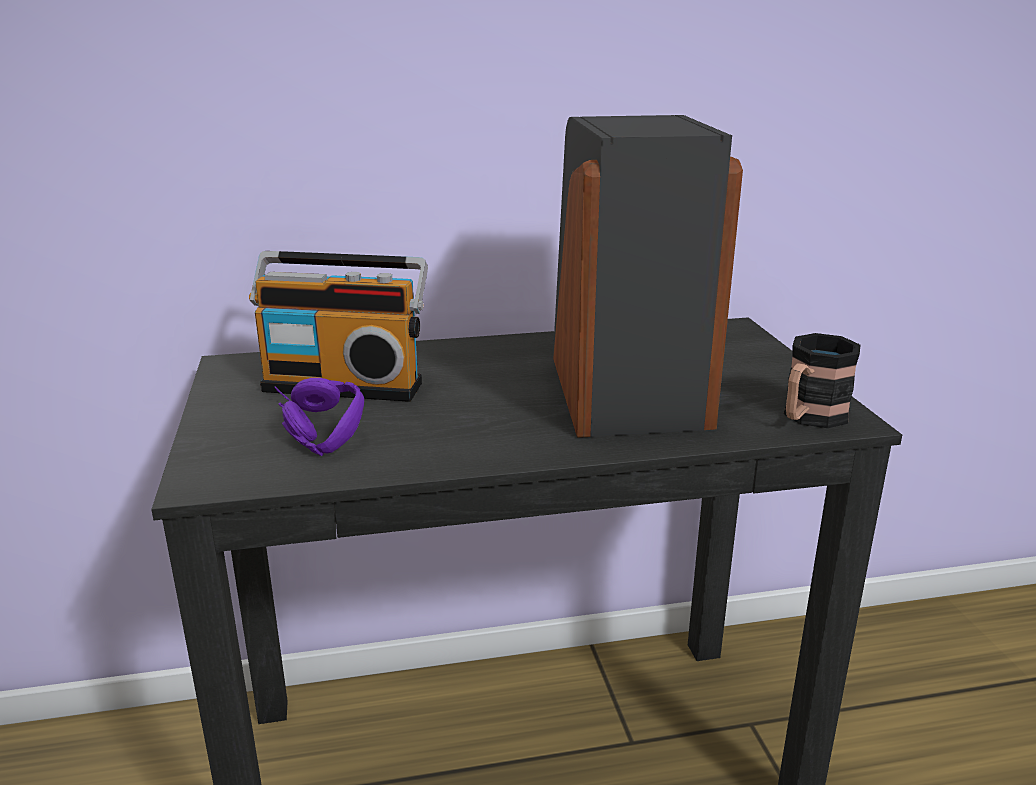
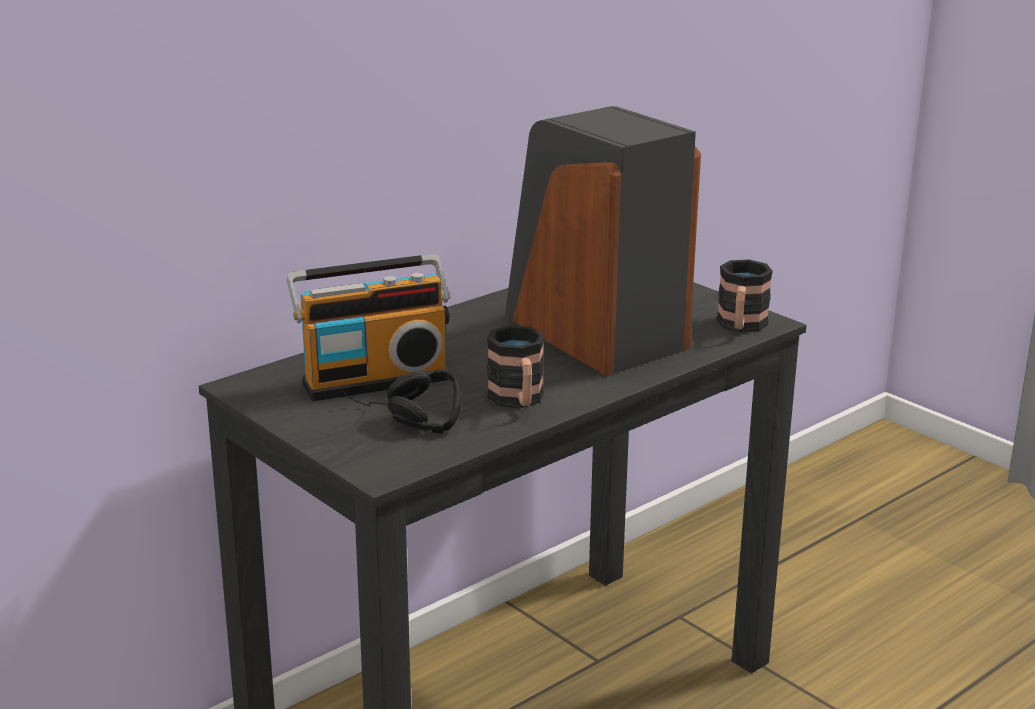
camera: 30 degrees left, 0 degrees up
purple headphones [274,378,364,456] -> black headphones [343,369,462,434]
none -> mug [487,325,545,408]

